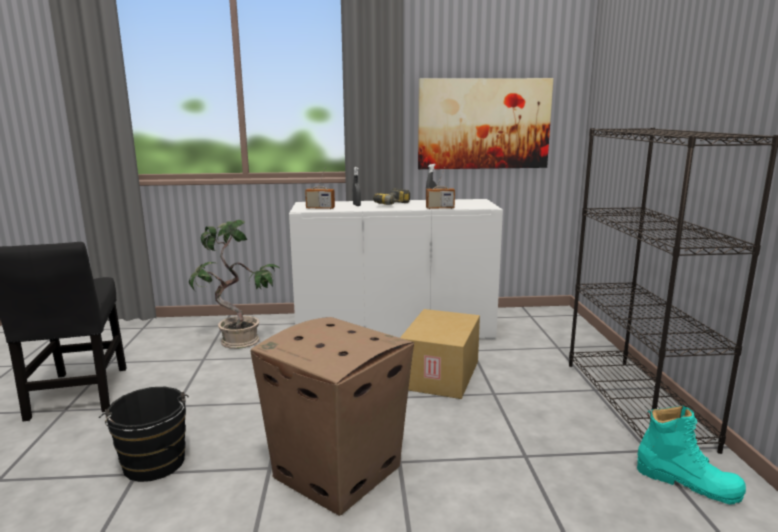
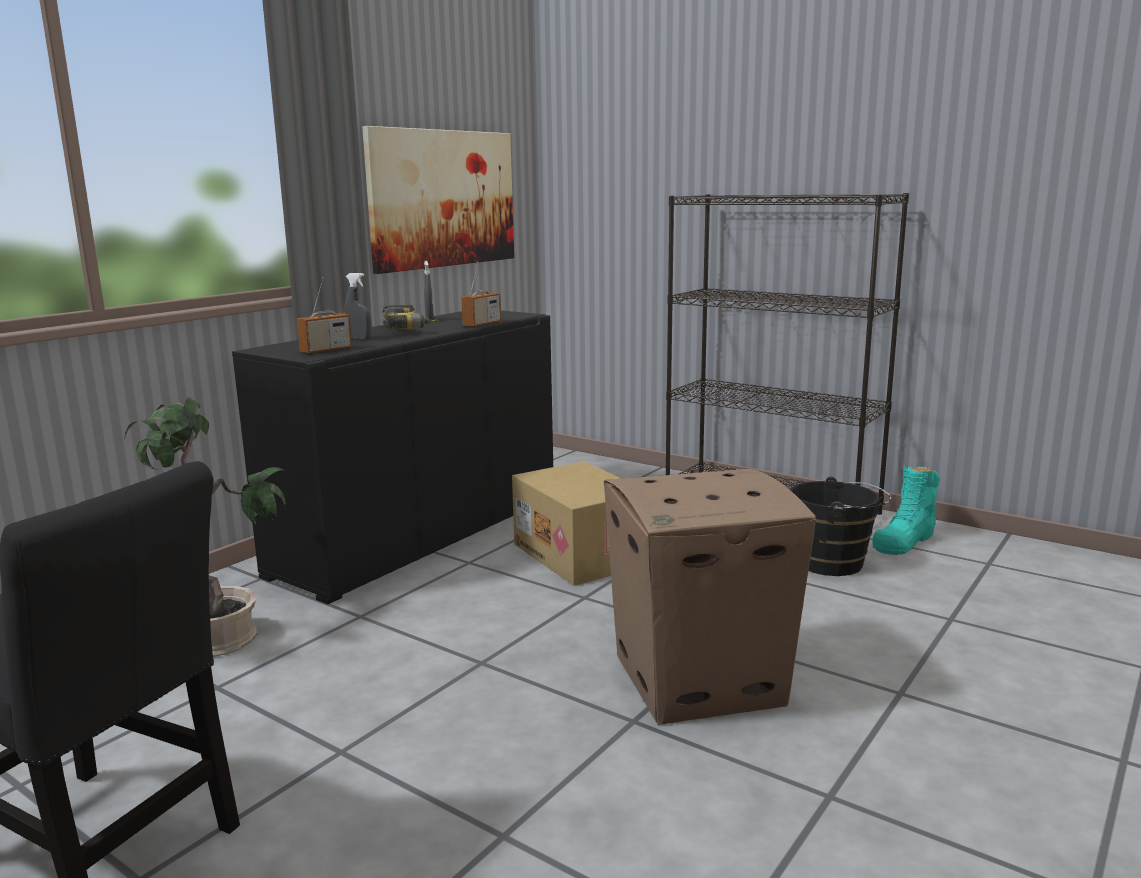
camera: 50 degrees left, 0 degrees up
black bucket [99,387,189,482] -> black bucket moved to [790,477,891,576]
white cabinet [289,199,503,339] -> black cabinet [232,310,553,604]
turquoise boot [637,406,746,505] -> turquoise boot turned 150 degrees clockwise [872,465,940,555]

